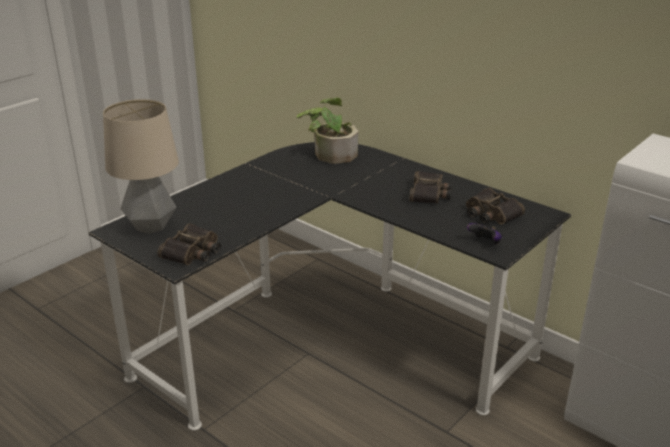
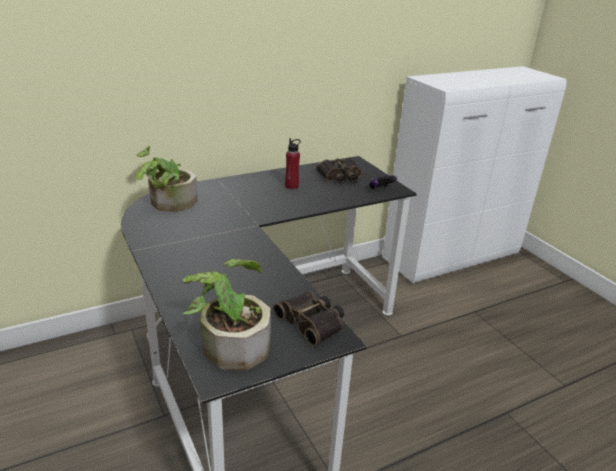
camera: 70 degrees left, 0 degrees up
table lamp [103,99,179,234] -> potted plant [182,259,271,371]
binoculars [409,171,453,204] -> red bottle [285,138,301,189]

